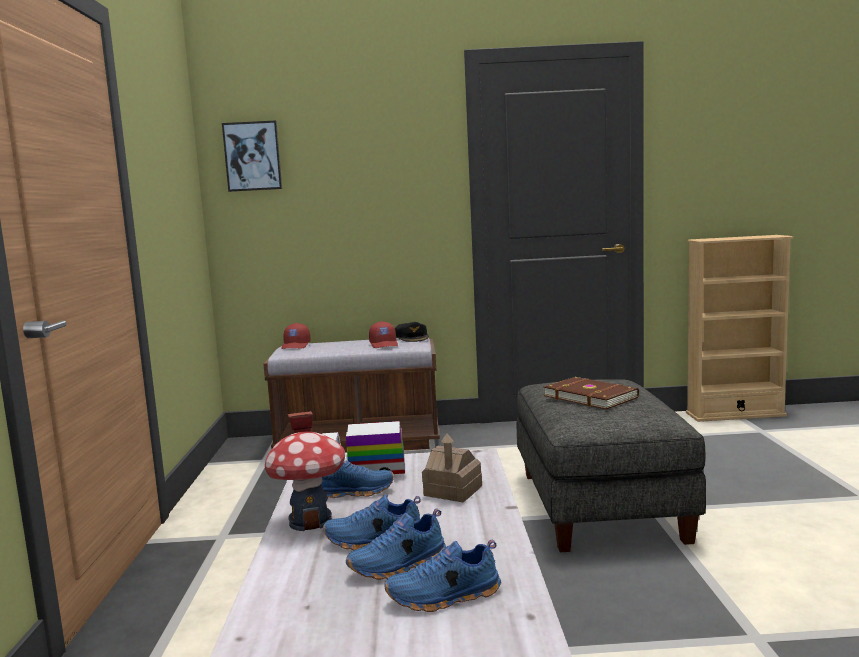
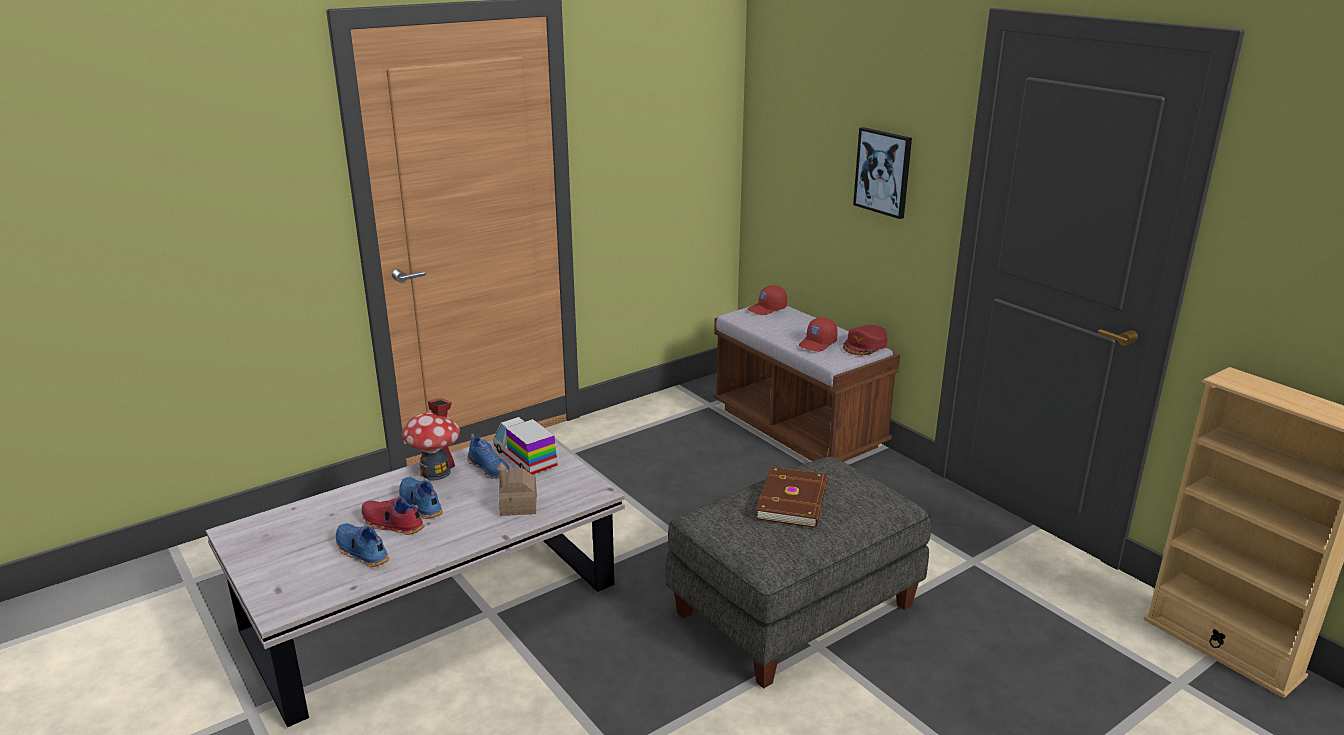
camera: 55 degrees right, 15 degrees up
picture [222,120,282,192] -> picture moved to [853,127,912,219]
blue shoe [346,509,446,580] -> red shoe [362,497,424,535]
black cap [395,322,429,342] -> red cap [843,325,887,355]

